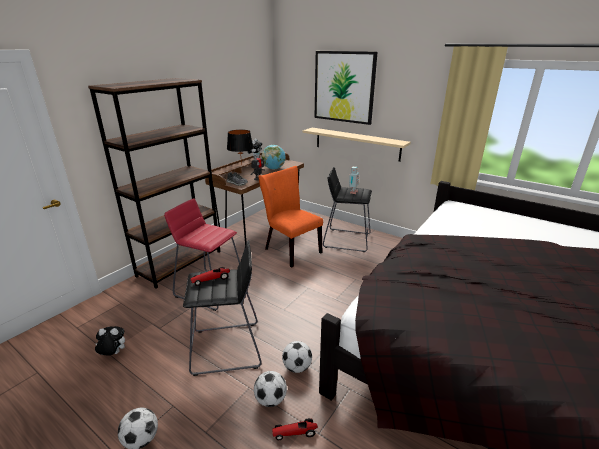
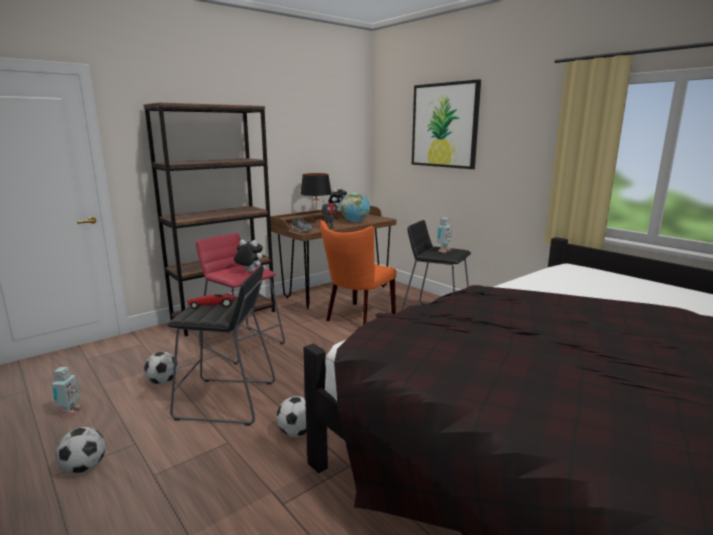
camera: 15 degrees right, 10 degrees down
plush toy [95,326,125,355] -> plush toy moved to [234,240,263,272]
football [254,371,287,407] -> football moved to [144,352,179,385]
orange chair [258,166,323,268] -> orange chair turned 120 degrees counterclockwise [320,220,397,324]
toy car [272,418,318,440] -> none
beige shelf [303,128,411,162] -> none
none -> toy robot [51,367,82,417]

